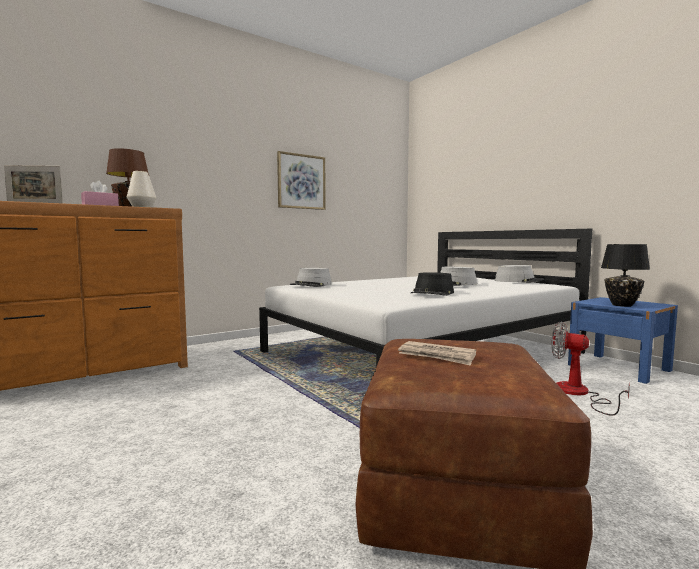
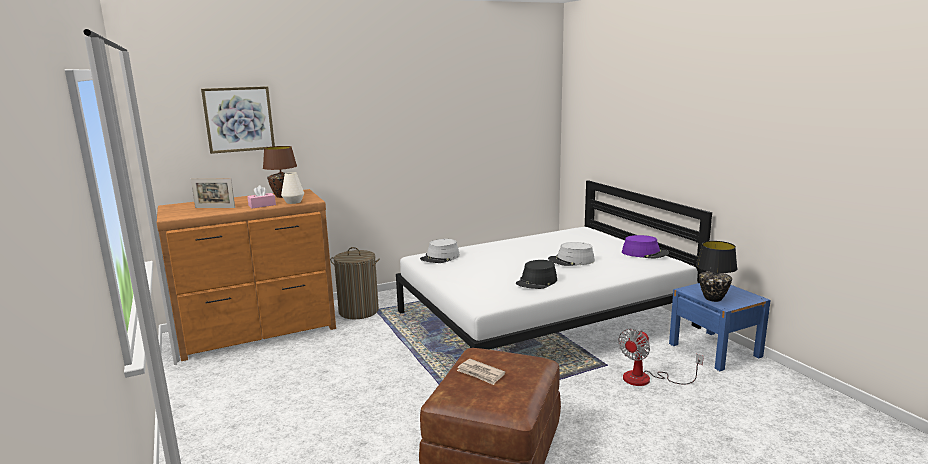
camera: 10 degrees right, 10 degrees up
picture [277,151,326,210] -> picture moved to [201,86,275,154]
grey hat [495,265,544,283] -> purple hat [622,235,669,258]
fan [552,322,630,416] -> fan turned 90 degrees counterclockwise [618,329,704,386]
none -> laundry basket [330,247,380,319]

